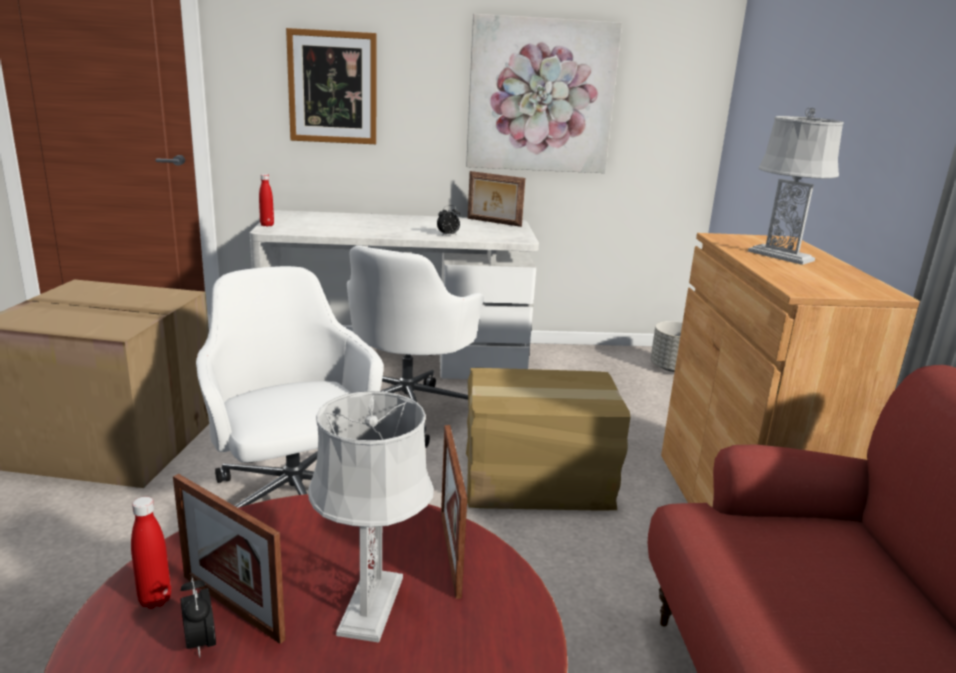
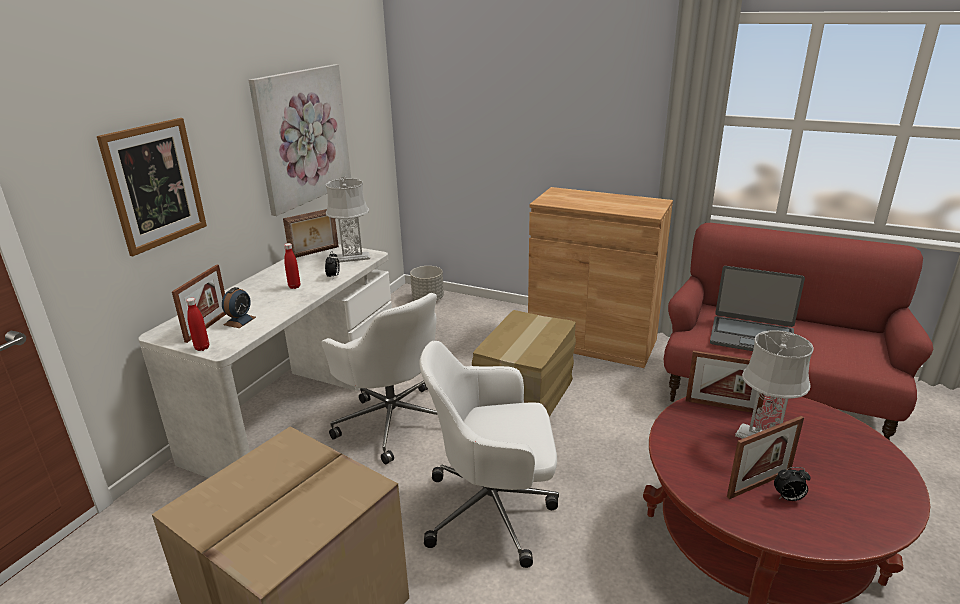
camera: 60 degrees left, 5 degrees up
red bottle [131,497,171,609] -> red bottle moved to [284,243,300,289]
grey table lamp [748,108,844,265] -> grey table lamp moved to [326,177,370,263]
none -> picture frame [172,264,226,343]
none -> alarm clock [222,287,256,328]
none -> laptop [710,266,805,351]

